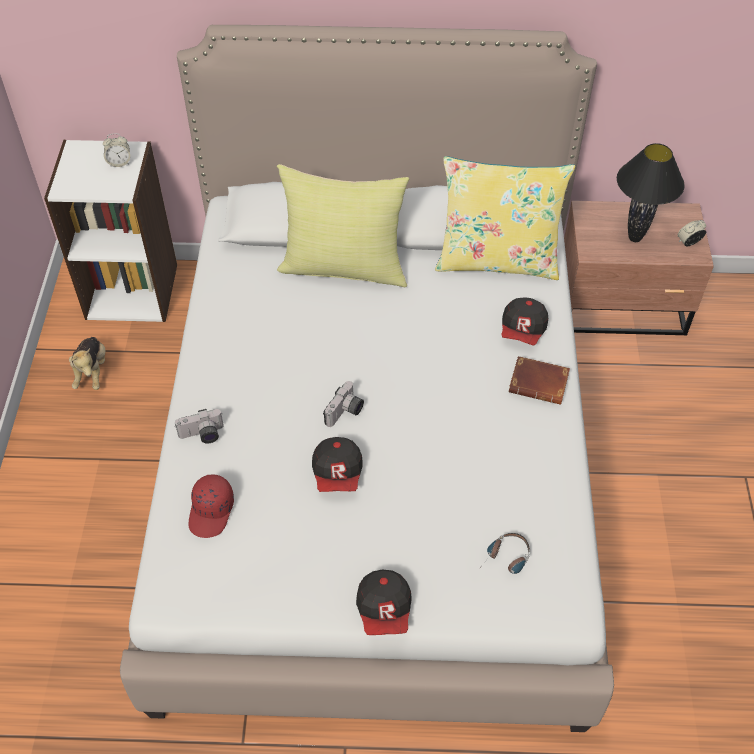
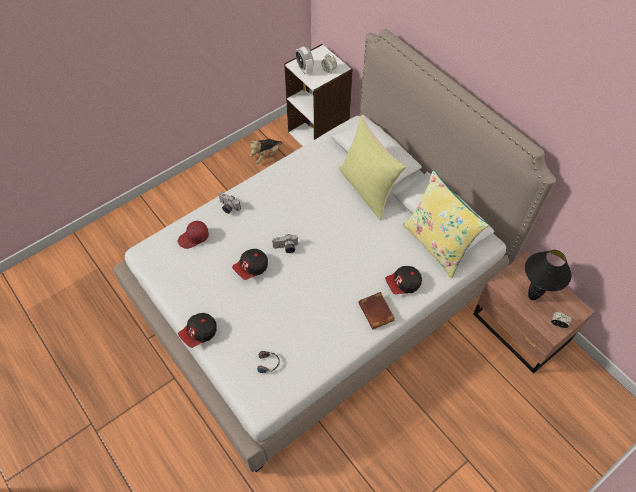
camera: 50 degrees right, 5 degrees up
none -> alarm clock [295,46,314,74]

